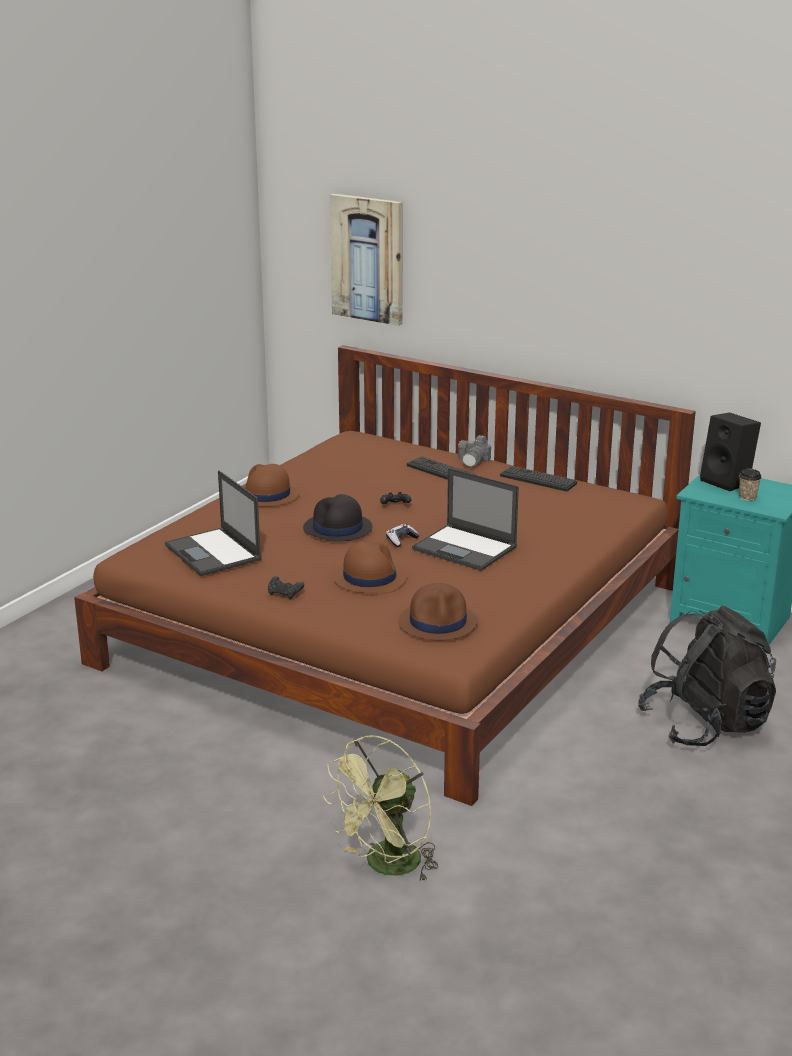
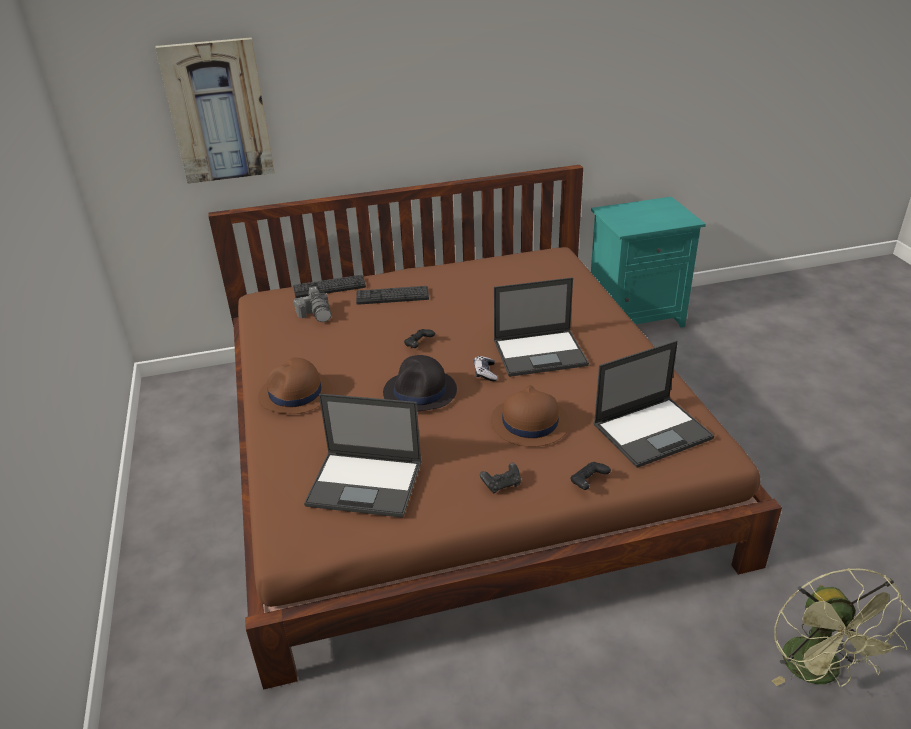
camera: 45 degrees left, 10 degrees up
brown hat [398,583,478,641] -> laptop [593,341,714,468]
camera [458,435,491,467] -> camera moved to [293,286,332,322]
keyboard [500,466,577,492] -> keyboard moved to [293,275,366,298]
black backpack [638,606,776,746] -> none
black speaker [700,413,761,491] -> none
cup [739,469,762,501] -> none
none -> black game controller [570,462,611,490]

